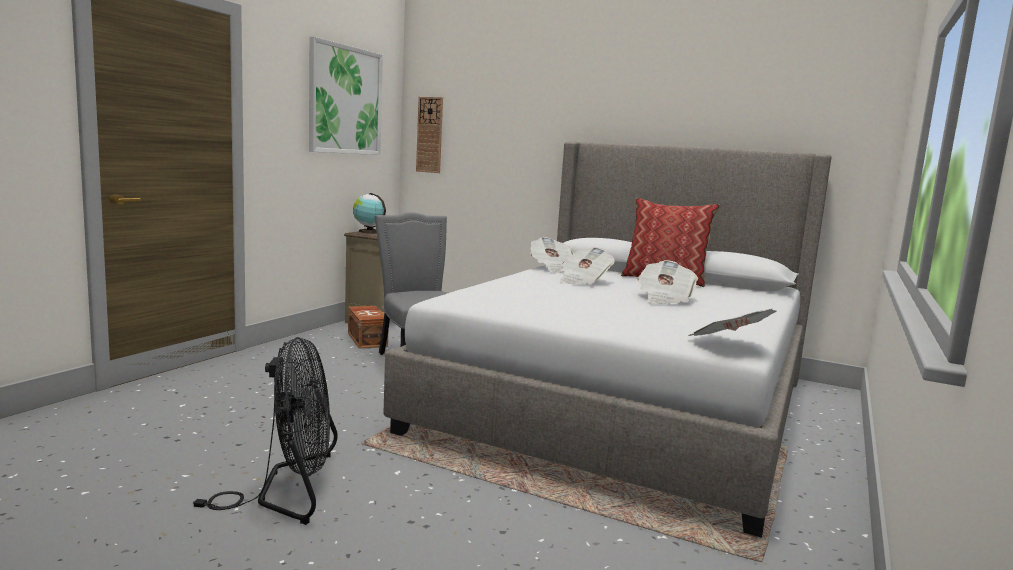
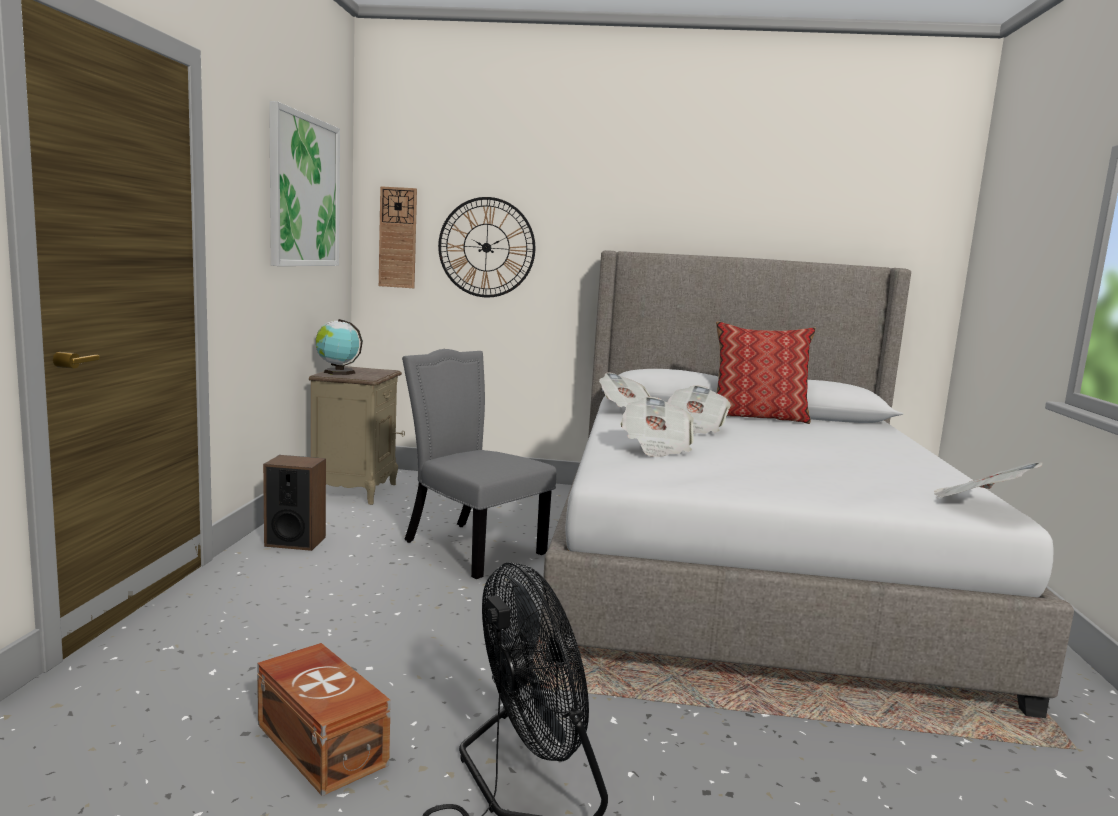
camera: 20 degrees left, 0 degrees up
brown storage box [348,306,388,349] -> brown storage box moved to [257,643,391,796]
newspaper [637,260,698,304] -> newspaper moved to [620,397,694,457]
none -> speaker [263,455,326,551]
none -> wall clock [438,197,535,298]

